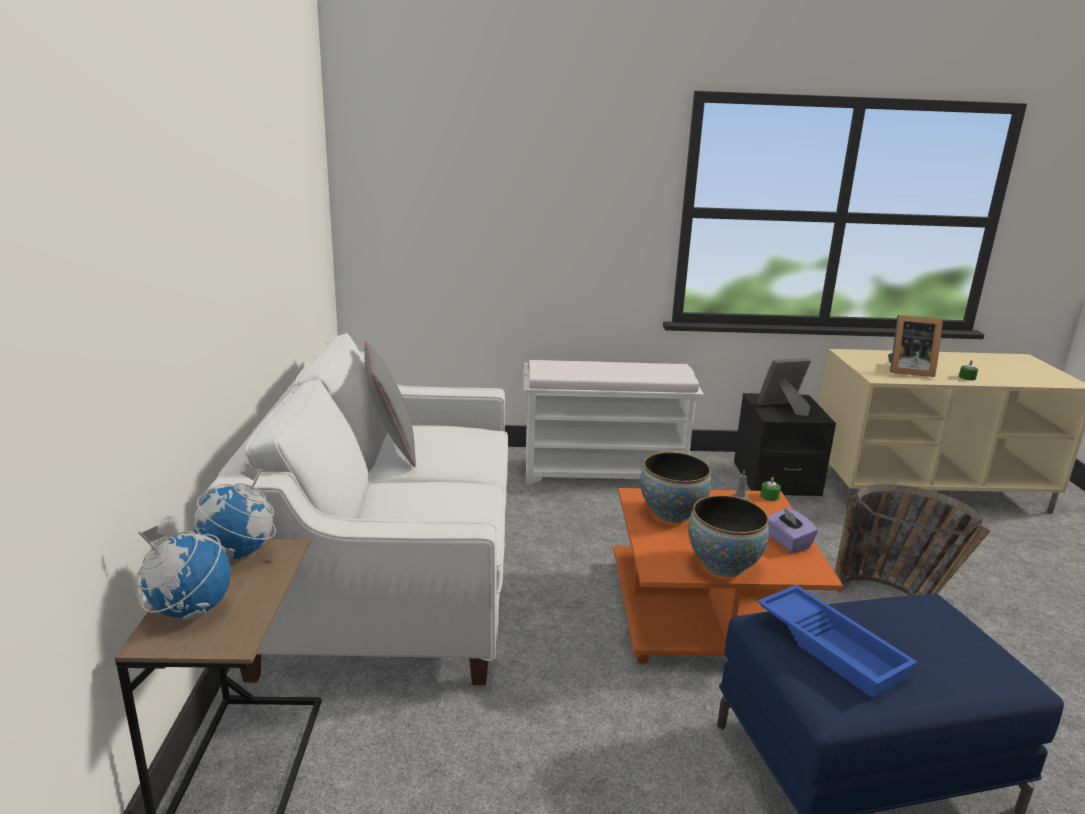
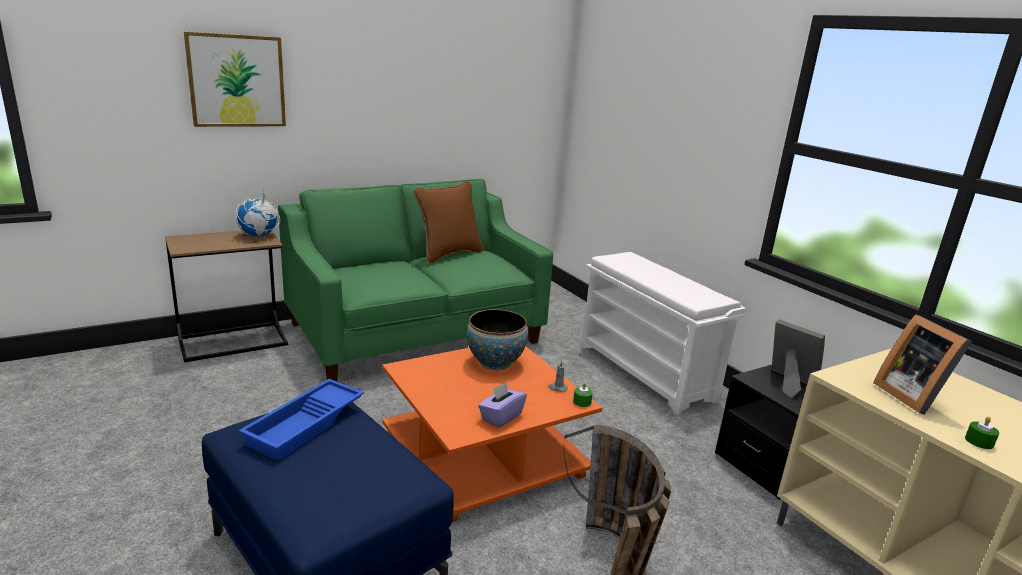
camera: 60 degrees right, 0 degrees up
globe [136,525,231,620] -> none
white sofa [204,333,508,685] -> green sofa [278,179,553,381]
grey pillow [364,341,416,467] -> brown pillow [414,181,483,264]
bowl [688,495,769,577] -> none
none -> picture [184,32,286,127]

